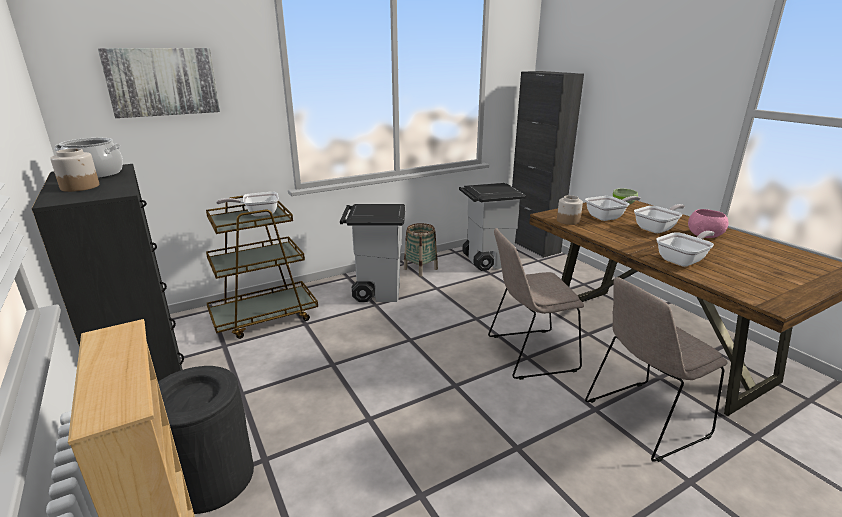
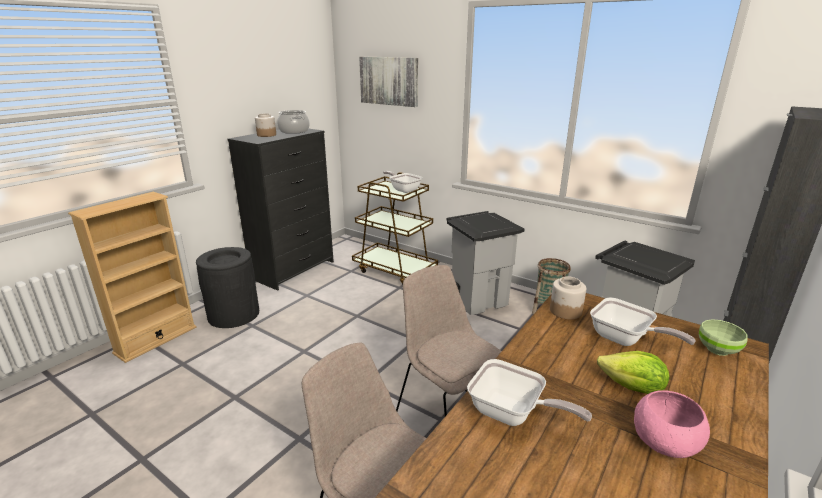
camera: 65 degrees right, 0 degrees up
frying pan [634,204,685,233] -> lettuce [597,351,669,394]

